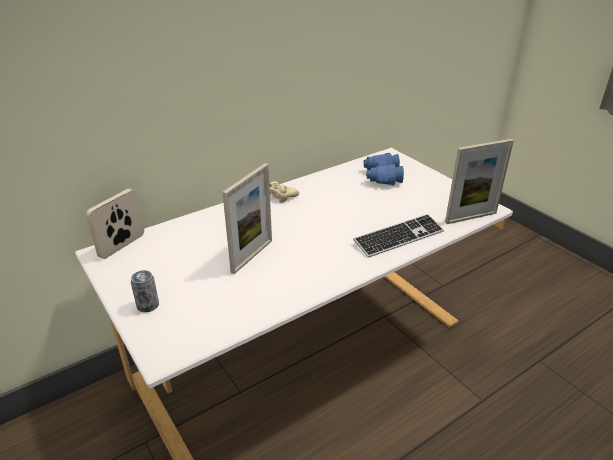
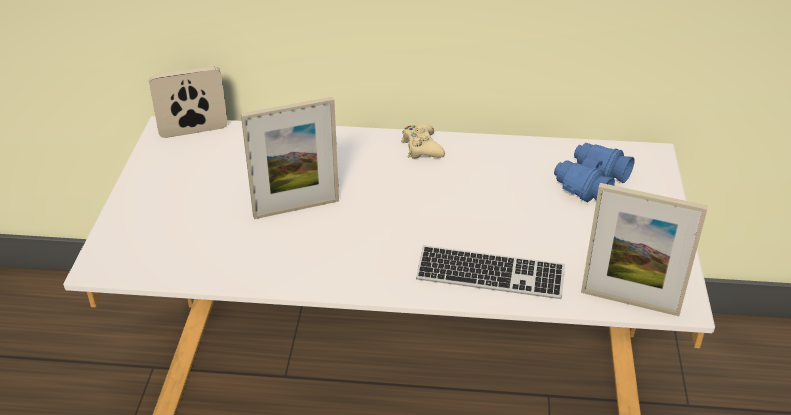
camera: 40 degrees right, 5 degrees up
can [131,270,159,312] -> none

